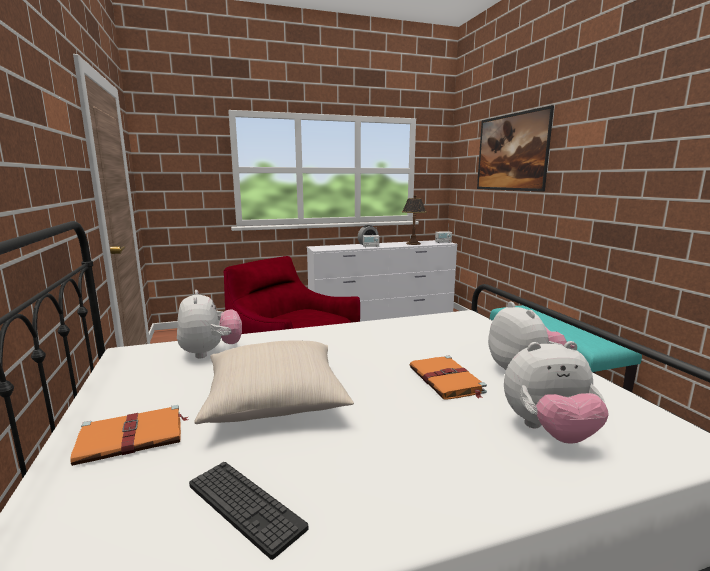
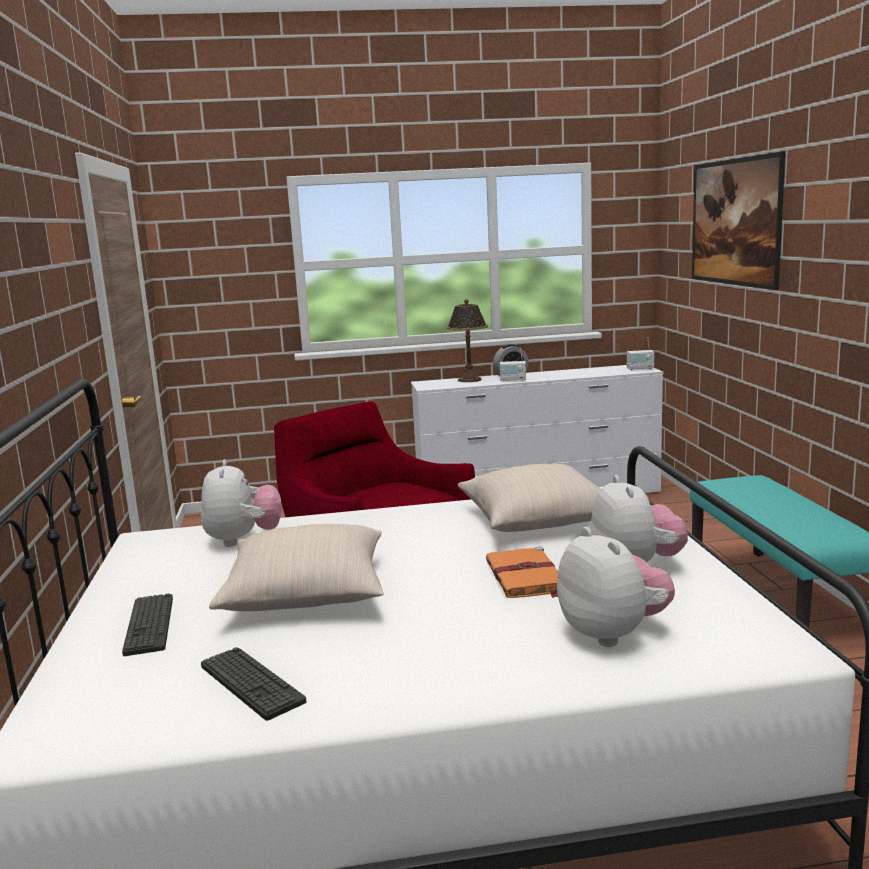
camera: 10 degrees right, 0 degrees up
orange book [70,405,188,466] -> keyboard [122,593,173,656]
table lamp [402,195,427,245] -> table lamp moved to [447,299,488,382]
plush toy [504,341,609,444] -> plush toy turned 120 degrees counterclockwise [557,527,675,647]
none -> beige pillow [458,464,601,532]

